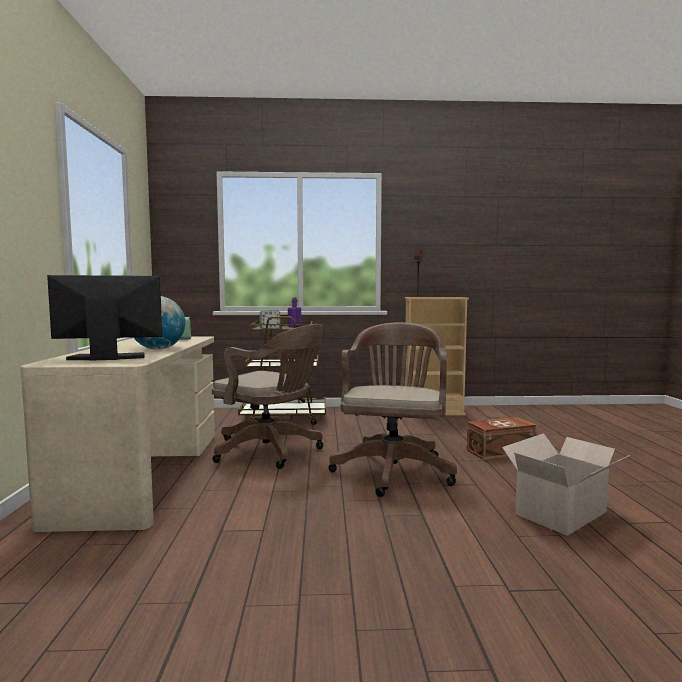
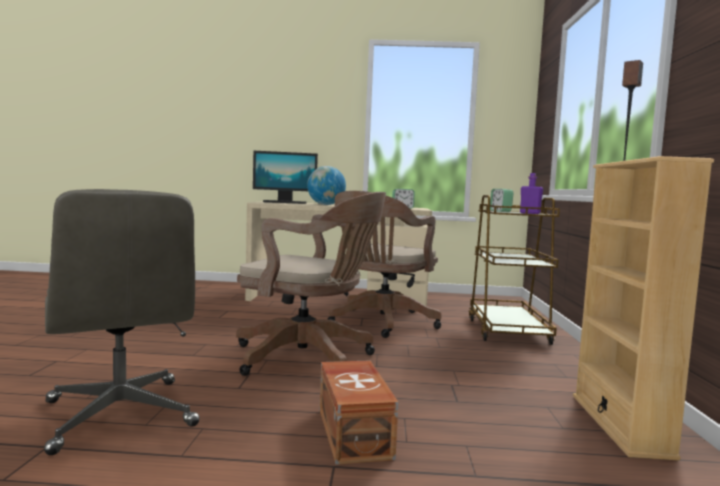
camera: 95 degrees right, 0 degrees up
monitor [47,275,162,361] -> monitor turned 90 degrees clockwise [253,151,318,204]
cardboard box [502,433,630,536] -> grey office chair [44,189,200,455]

